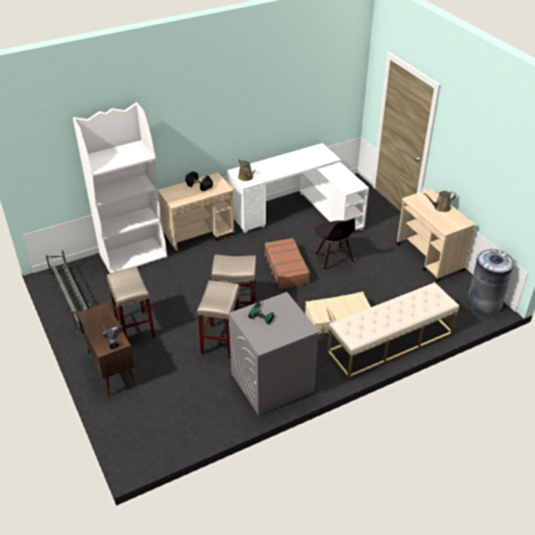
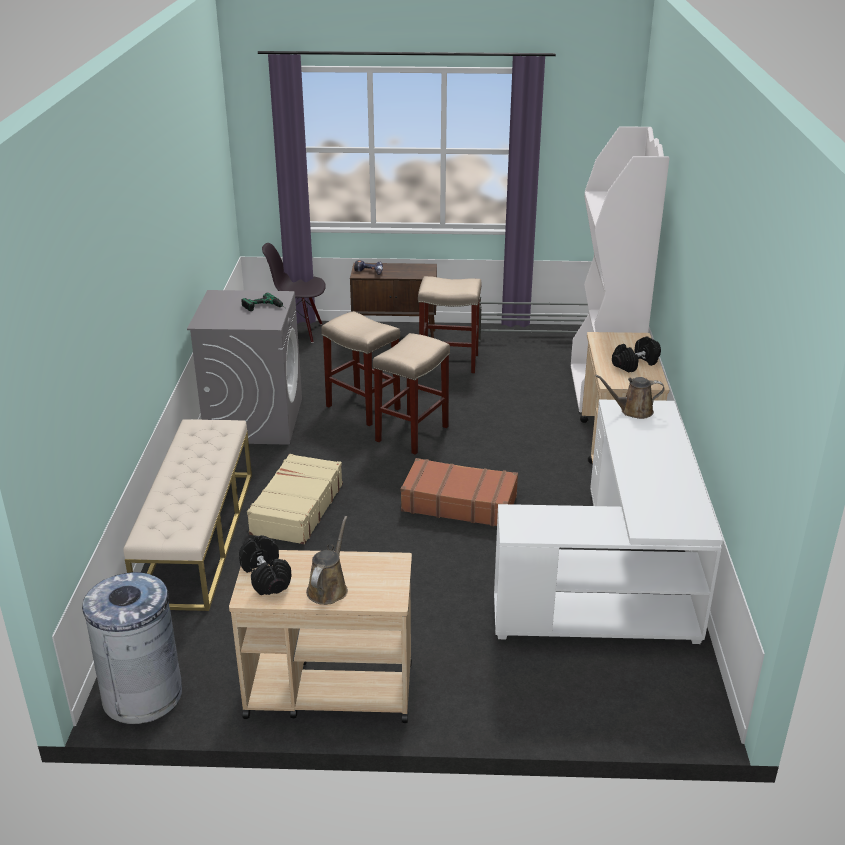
camera: 120 degrees right, 10 degrees down
black chair [315,218,355,271] -> black chair moved to [262,243,326,343]
none -> black dumbbell [239,535,292,595]

